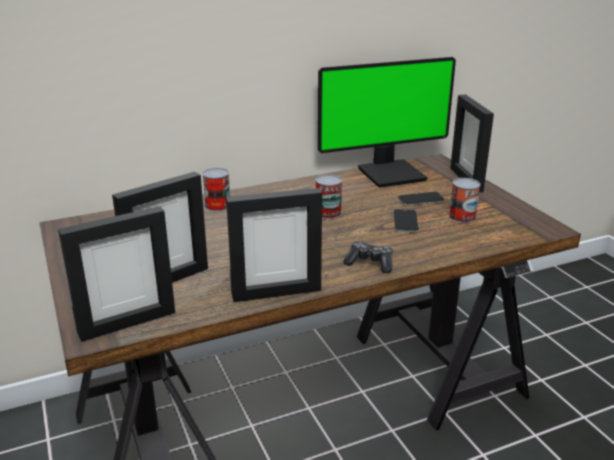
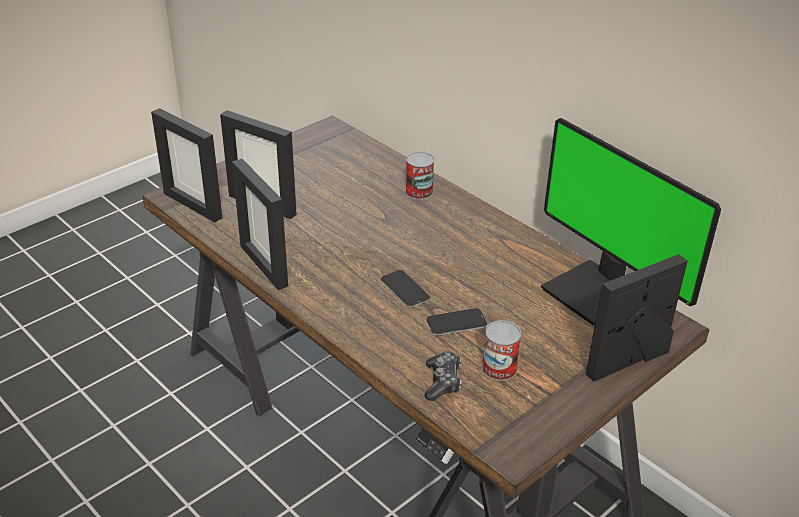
camera: 70 degrees right, 10 degrees up
can [315,174,342,219] -> none
game controller [343,241,393,273] -> game controller moved to [425,351,462,401]
phone [398,192,445,206] -> phone moved to [381,270,430,308]

